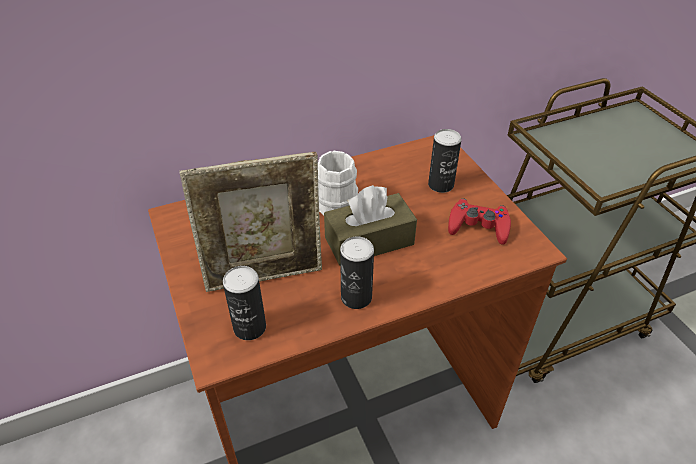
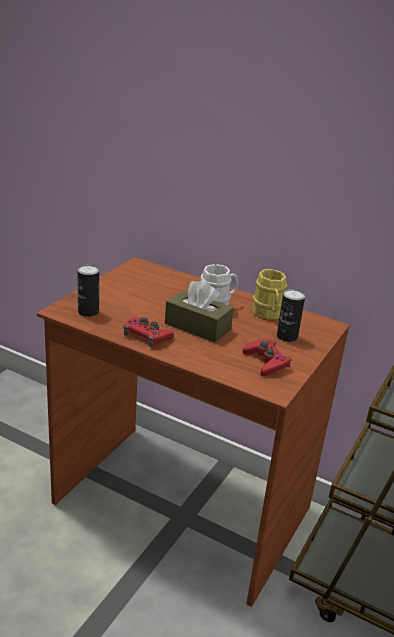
camera: 50 degrees right, 15 degrees down
picture frame [179,152,322,292] -> none
can [340,237,374,309] -> red game controller [124,317,174,347]
none -> yellow mug [252,269,287,320]

